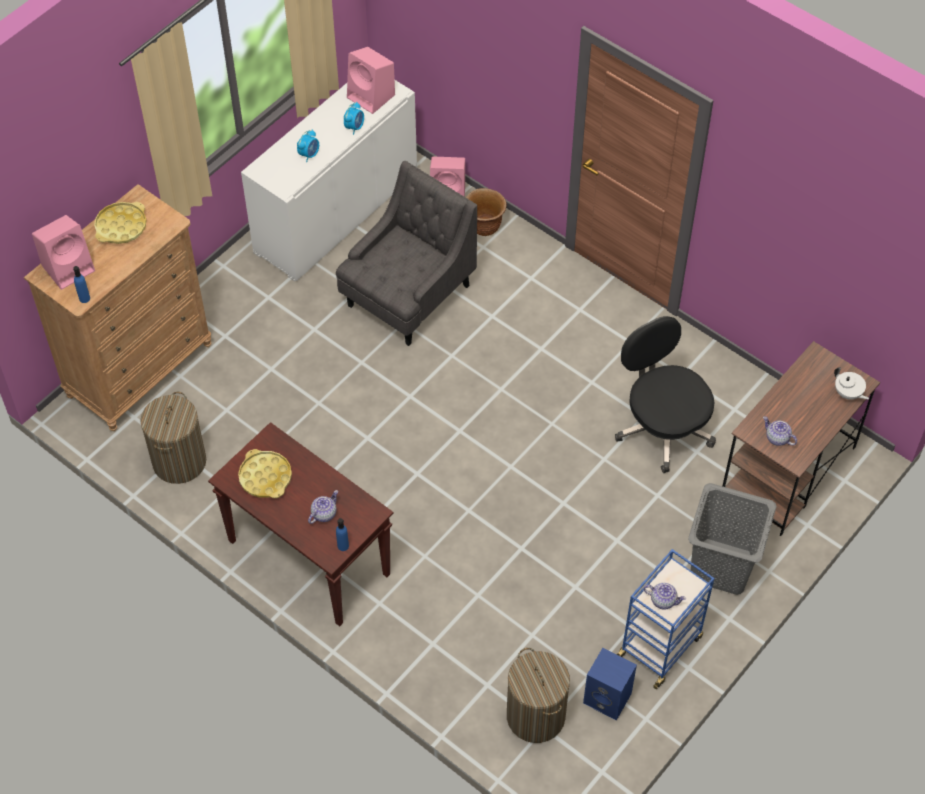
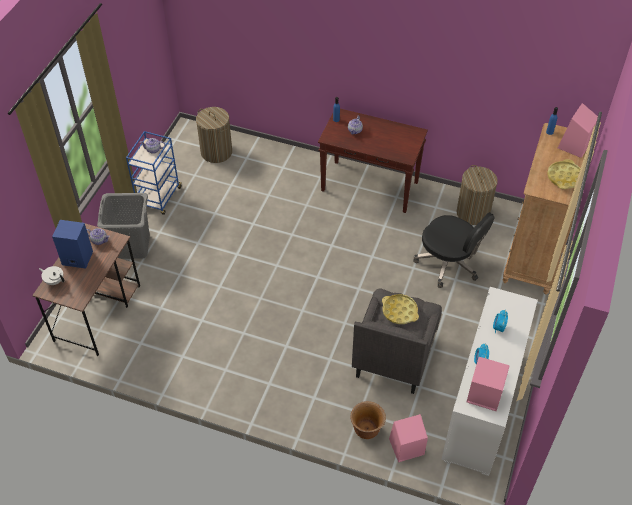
camera: 160 degrees right, 5 degrees down
yellow tray [238,449,292,498] -> yellow tray moved to [382,294,419,324]
blue speaker [583,648,637,721] -> blue speaker moved to [52,220,93,269]
black office chair [615,316,716,473] -> black office chair moved to [413,212,495,288]

